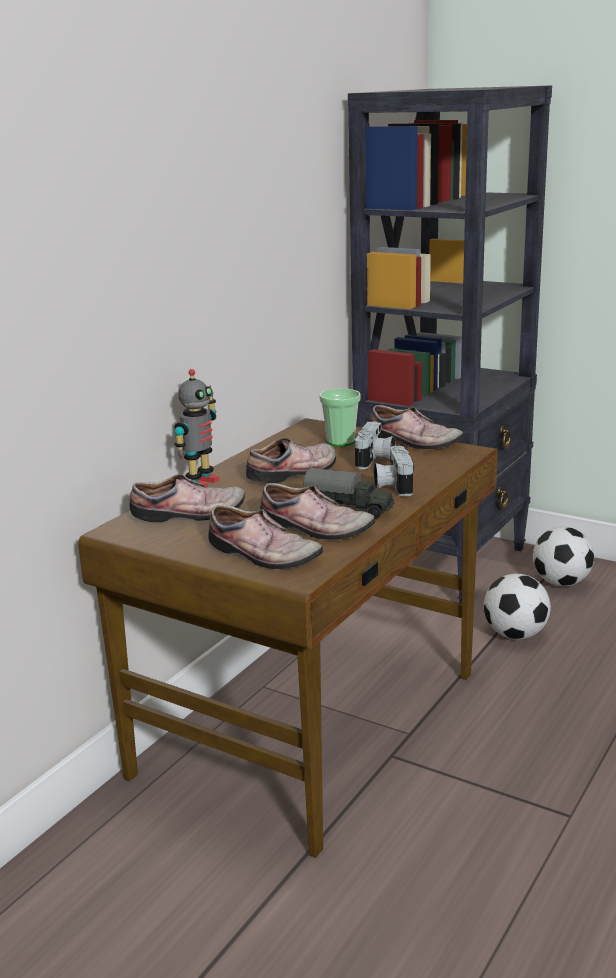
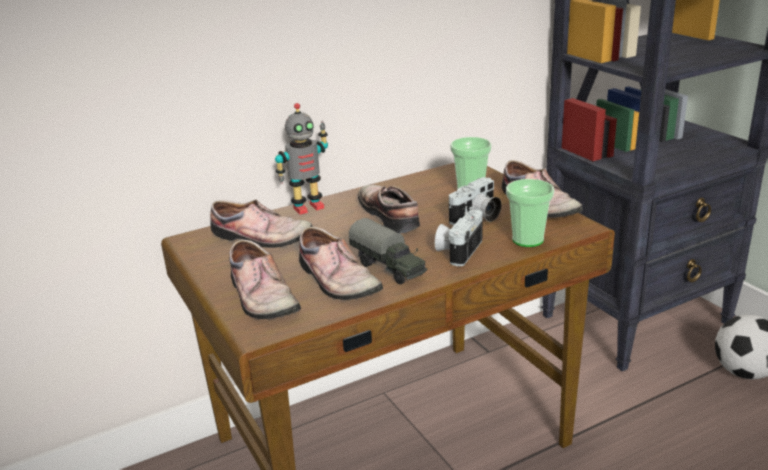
camera: 30 degrees right, 5 degrees up
shoe [246,438,336,483] -> shoe turned 105 degrees counterclockwise [358,184,420,234]
football [484,574,551,640] -> none
none -> cup [506,179,554,247]

